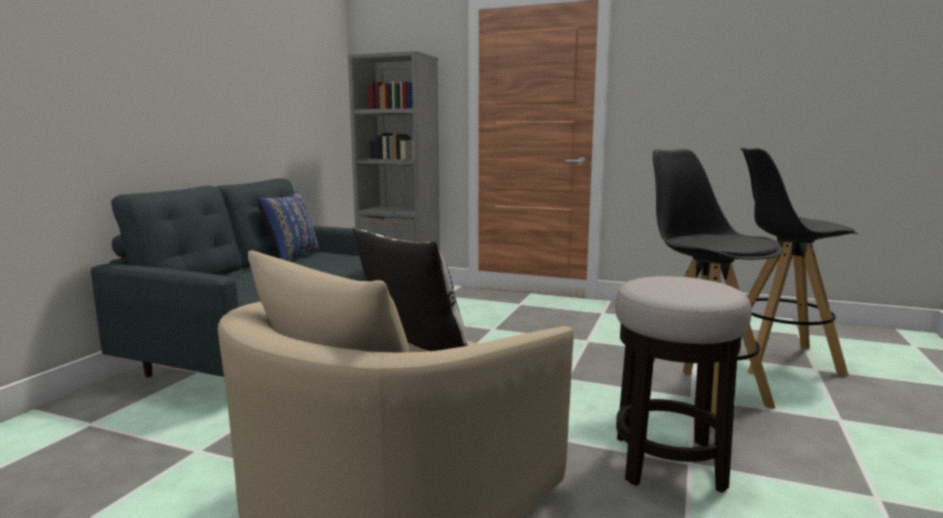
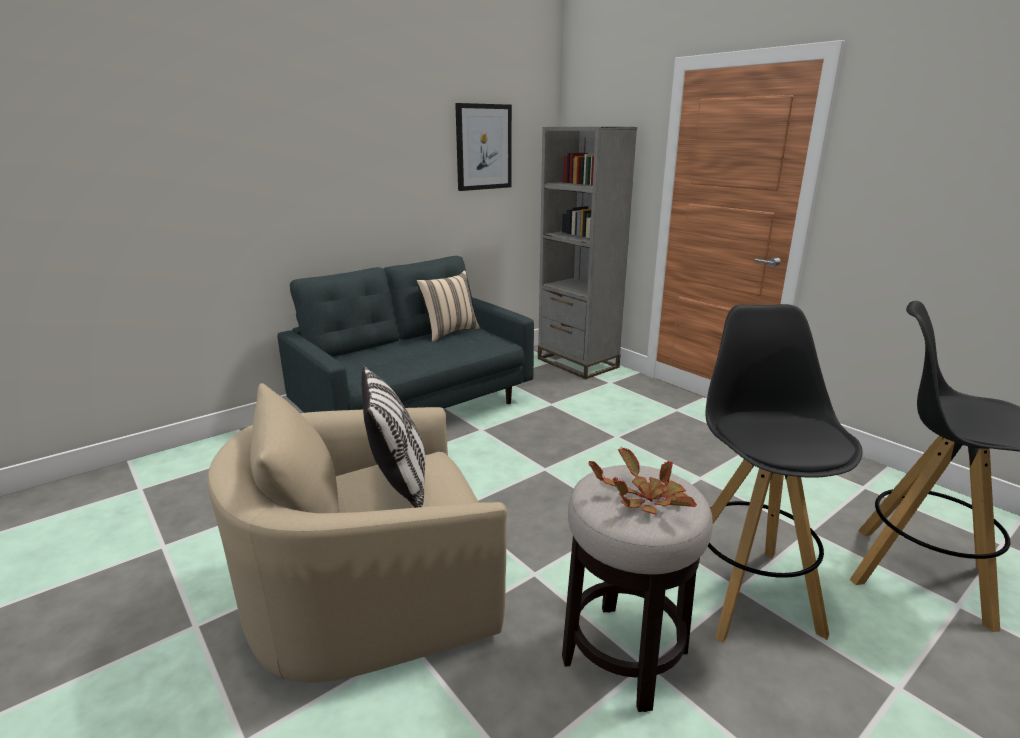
camera: 30 degrees right, 10 degrees up
blue pillow [257,191,320,261] -> beige pillow [416,270,480,342]
none -> picture [455,103,512,191]
none -> potted plant [588,446,697,515]

